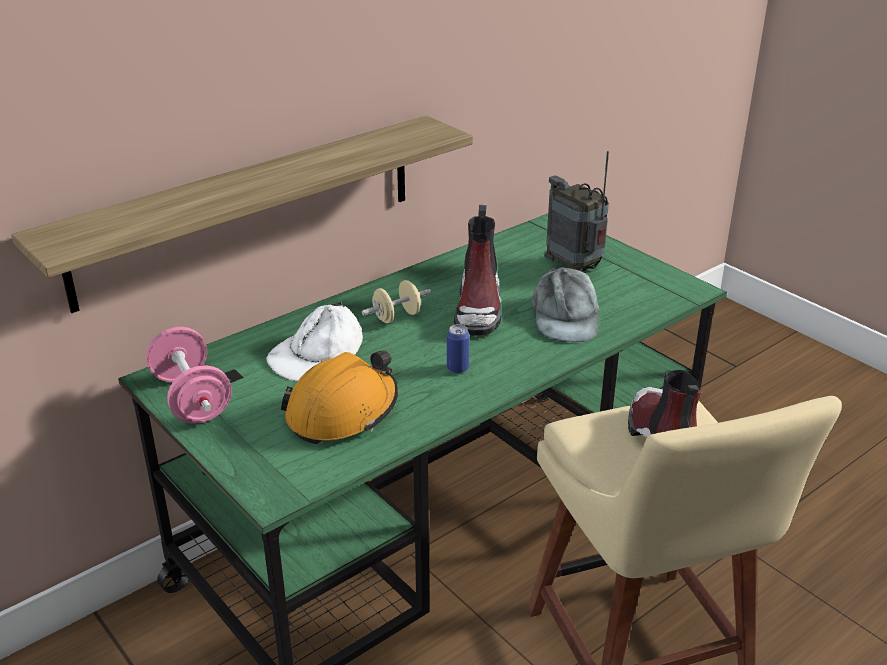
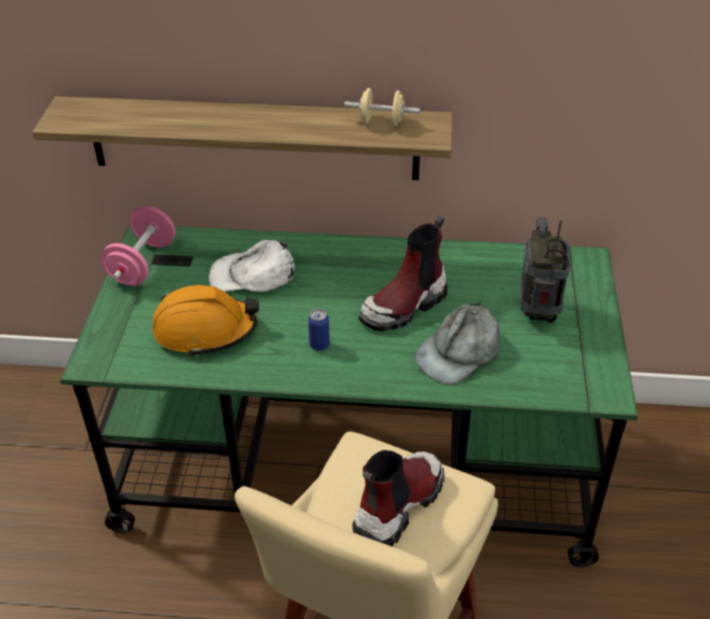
camera: 45 degrees right, 10 degrees up
beige dumbbell [362,280,431,323] -> beige dumbbell moved to [344,88,420,126]

